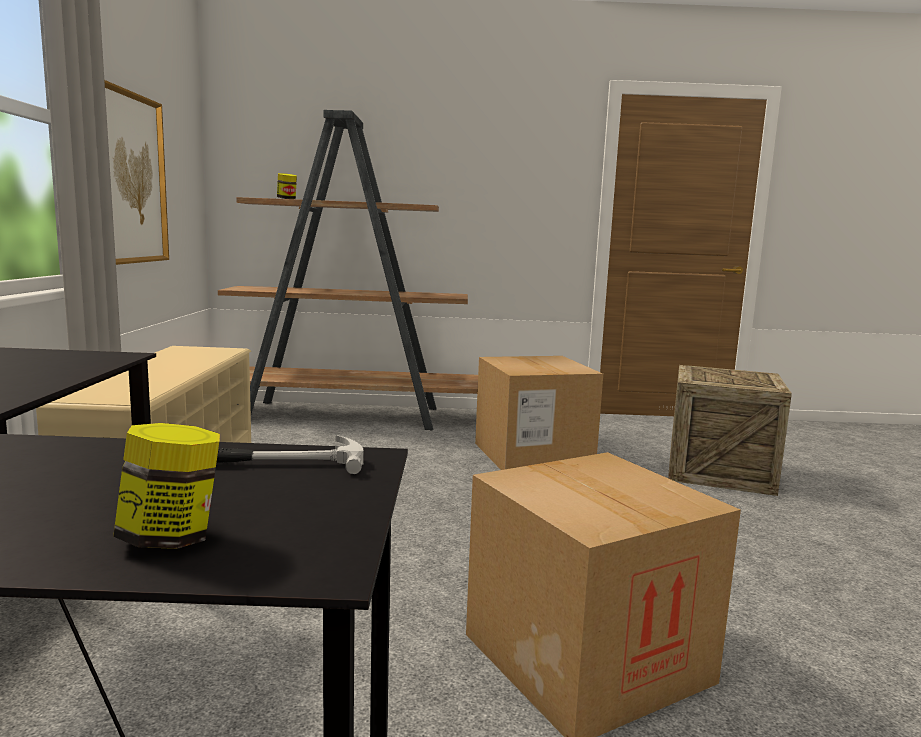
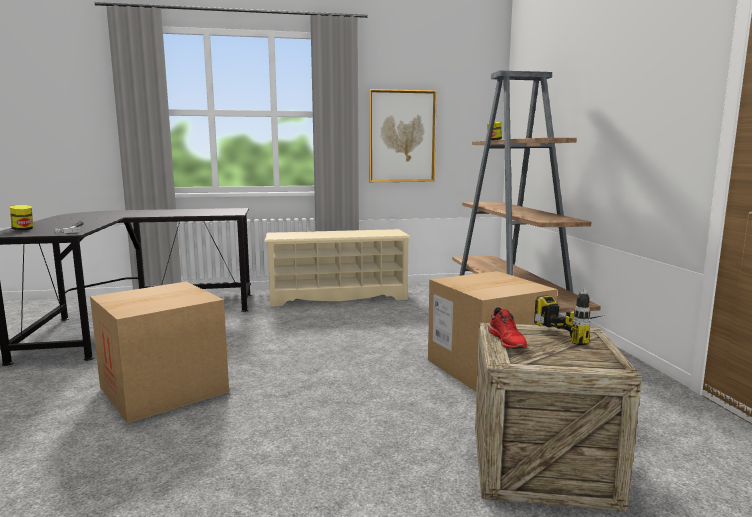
camera: 80 degrees right, 0 degrees up
none -> red shoe [488,307,527,349]
none -> power drill [534,288,605,345]

